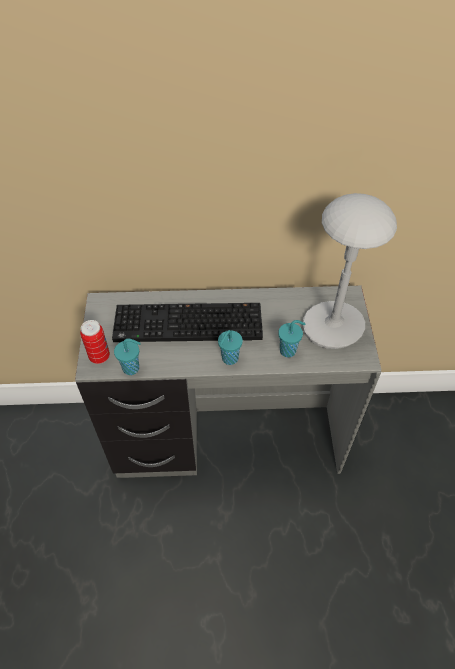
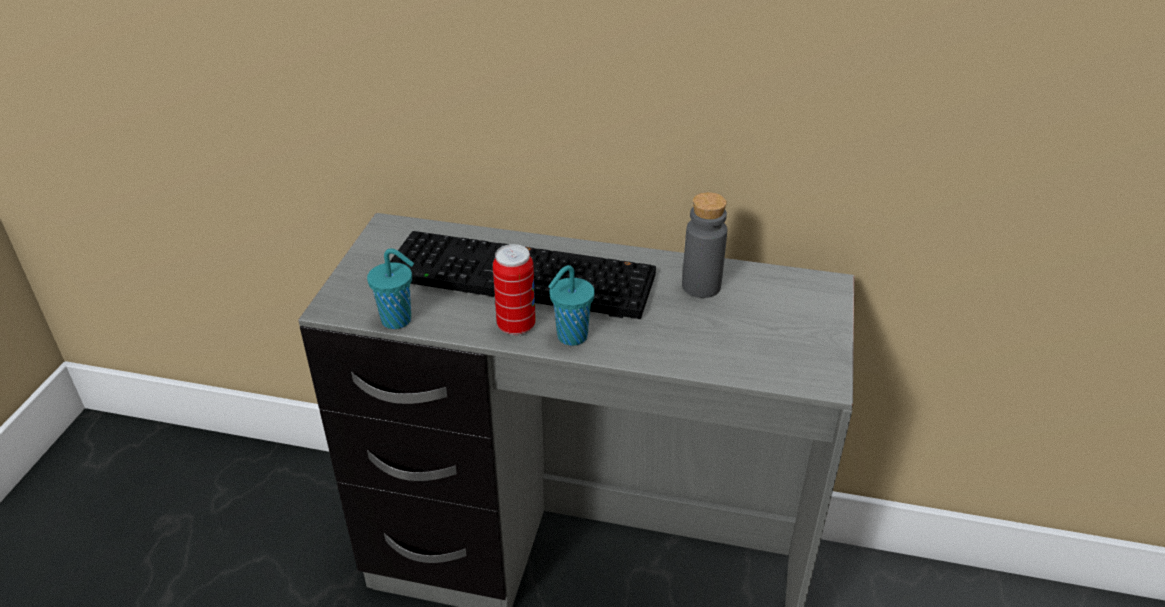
camera: 15 degrees right, 15 degrees down
can [80,320,110,364] -> can moved to [493,244,536,335]
turquoise cup [278,320,305,357] -> none
grey table lamp [302,193,397,349] -> none
none -> grey bottle [682,192,727,298]

